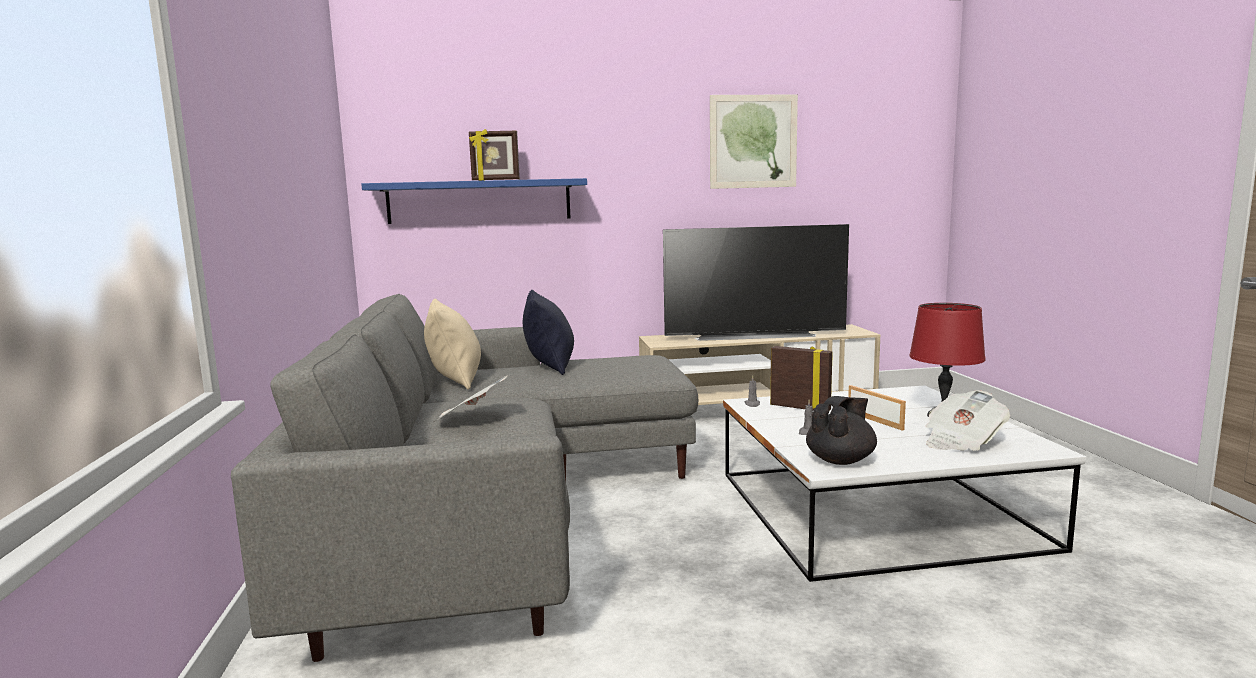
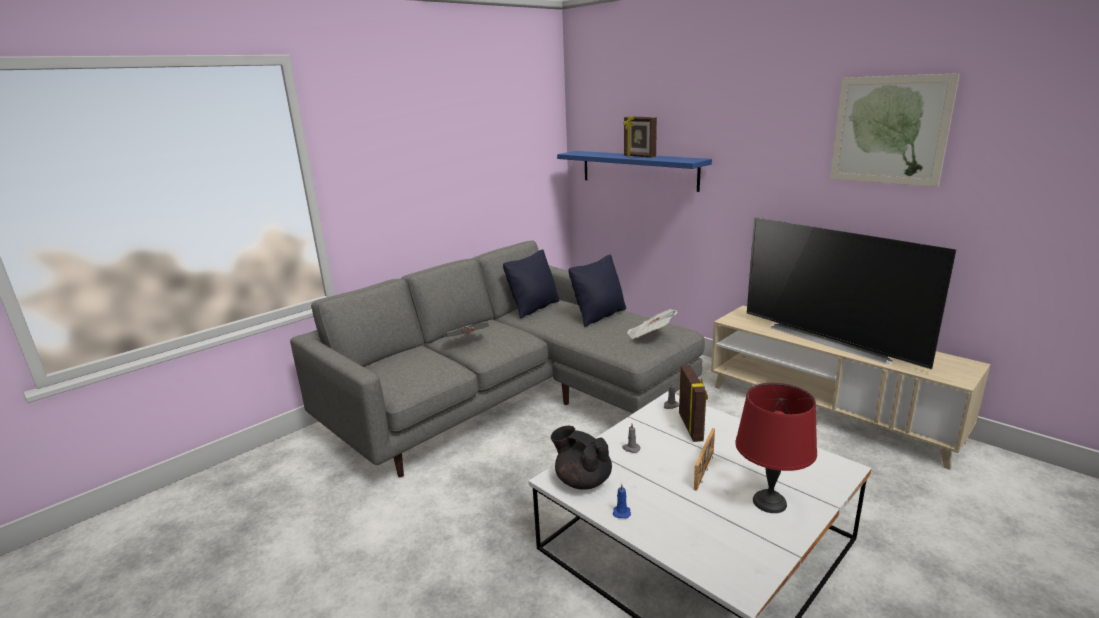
camera: 55 degrees right, 10 degrees up
beige pillow [424,299,481,390] -> black pillow [503,249,560,318]
black teapot [806,396,877,465] -> black teapot turned 150 degrees counterclockwise [551,426,612,490]
newspaper [926,390,1010,451] -> newspaper moved to [627,309,677,340]
none -> blue candle [613,484,631,519]

